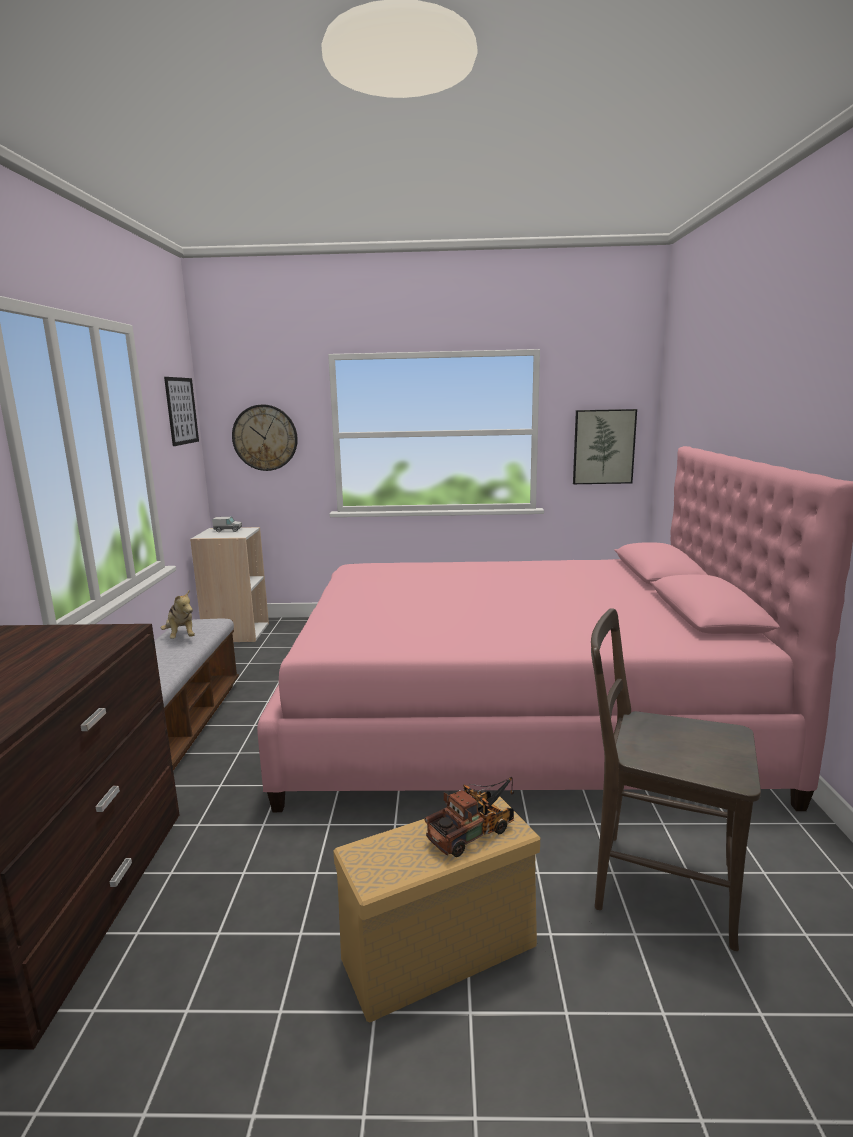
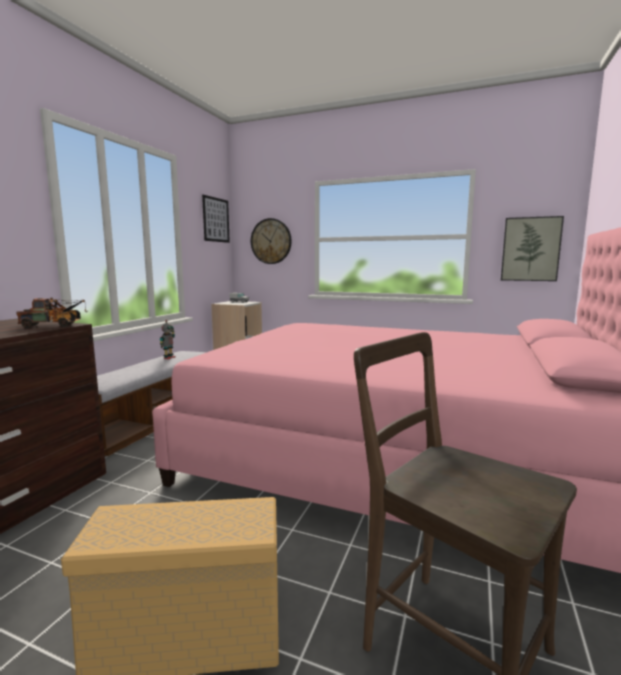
camera: 20 degrees right, 5 degrees down
plush toy [161,591,195,639] -> toy robot [160,320,176,359]
toy truck [425,777,514,857] -> toy truck moved to [16,298,88,328]

